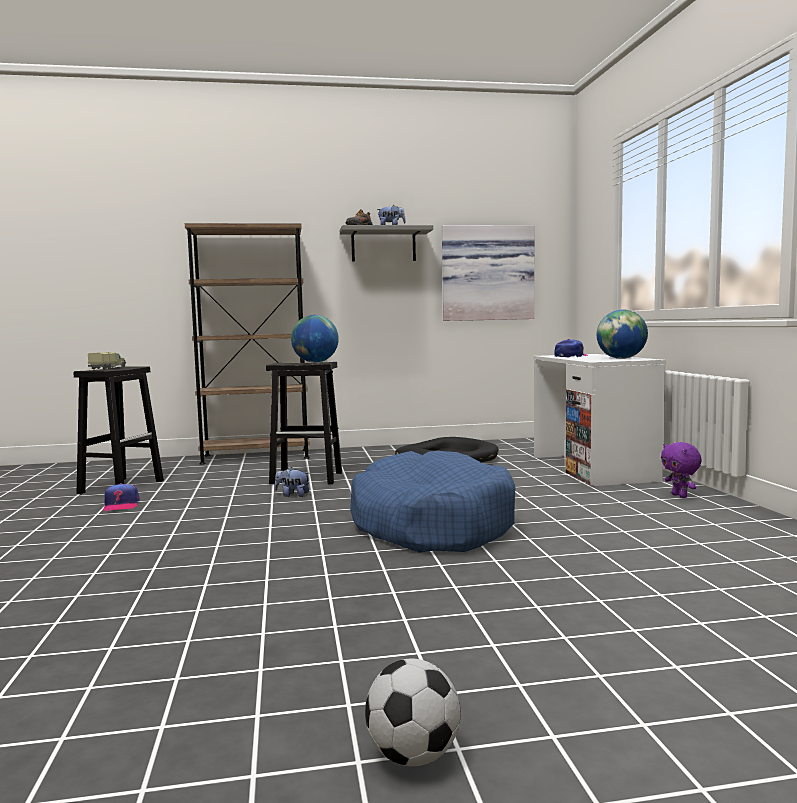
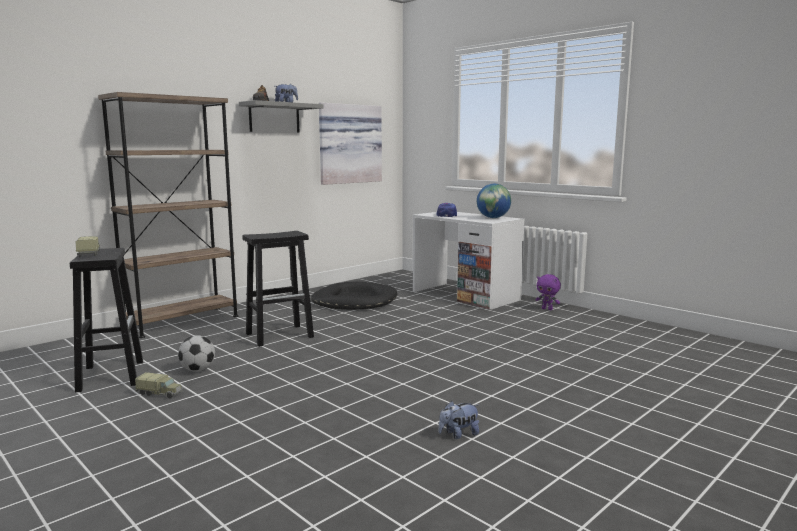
camera: 35 degrees left, 5 degrees up
cap [103,483,139,511] -> toy truck [135,372,183,399]
plush toy [275,467,310,497] -> plush toy moved to [438,401,479,439]
globe [291,315,339,363] -> none
blue dog bed [350,451,516,553] -> none
football [365,658,460,766] -> football moved to [178,335,215,372]

